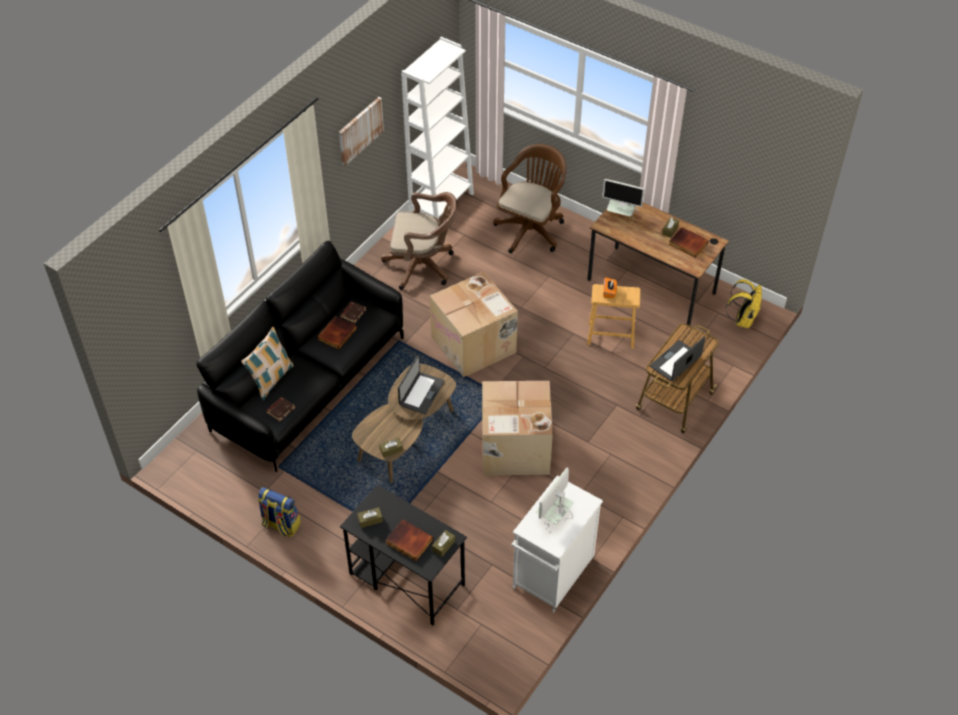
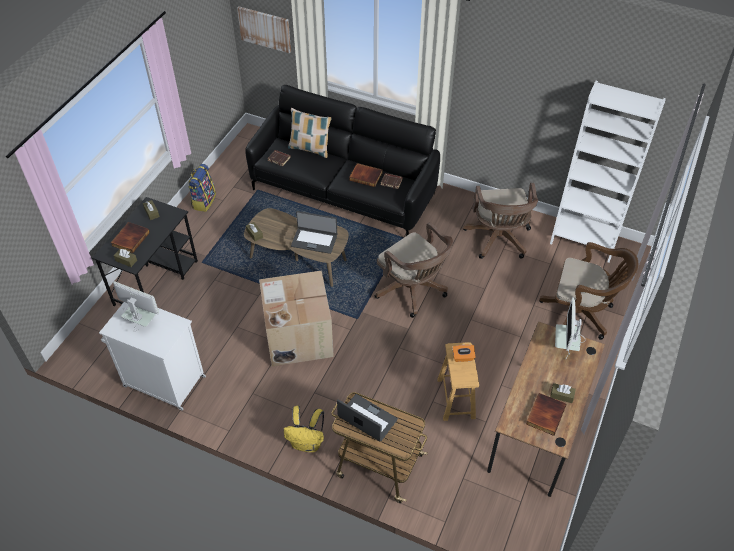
camera: 80 degrees right, 0 degrees up
picture [339,97,384,166] -> picture moved to [237,6,291,53]
cardboard box [430,272,518,377] -> brown office chair [375,222,453,318]
yellow backpack [726,279,762,328] -> yellow backpack moved to [284,406,324,452]

